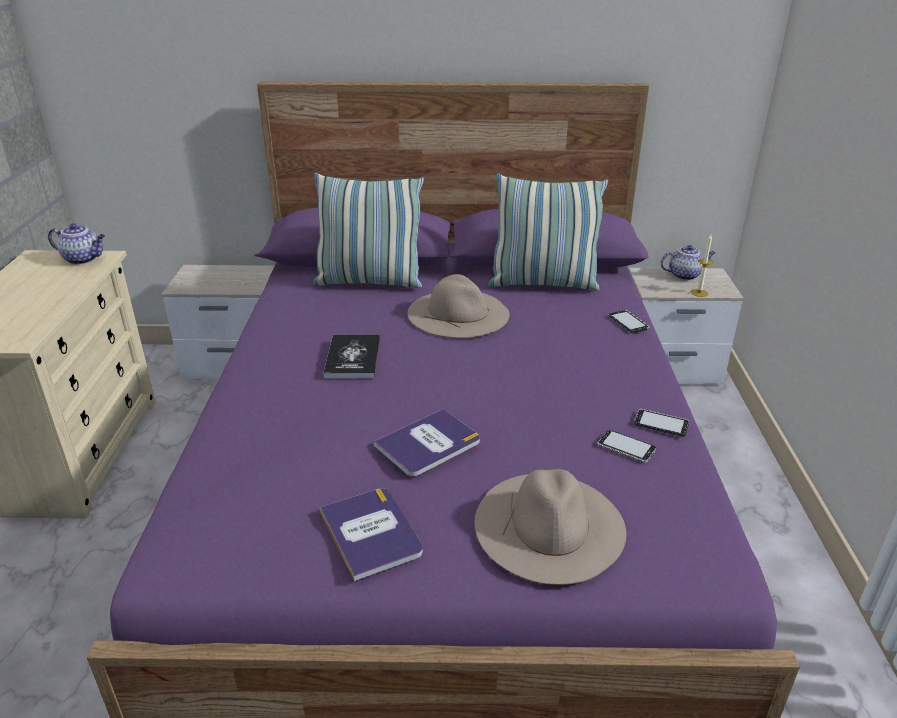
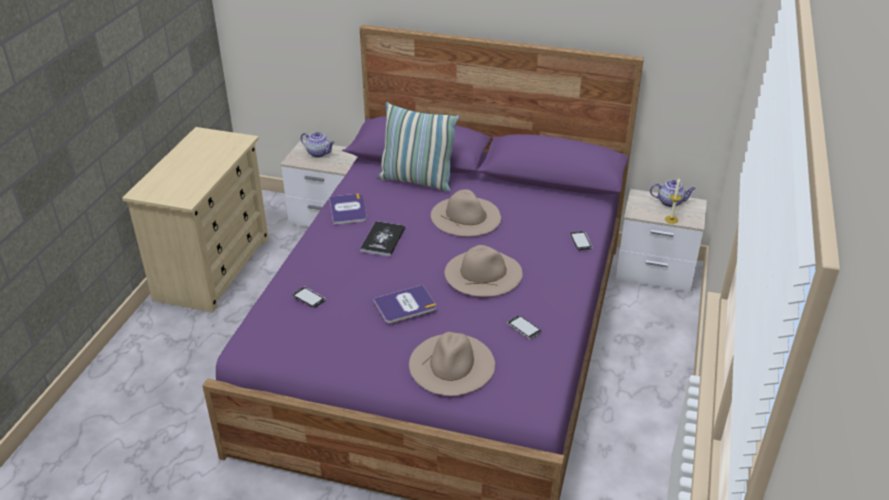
camera: 15 degrees right, 5 degrees up
teapot [48,223,105,265] -> teapot moved to [301,132,335,157]
book [320,488,423,581] -> book moved to [329,194,367,225]
pillow [488,174,608,291] -> none
phone [634,409,689,437] -> phone moved to [292,286,326,308]
none -> beige hat [445,245,522,297]

